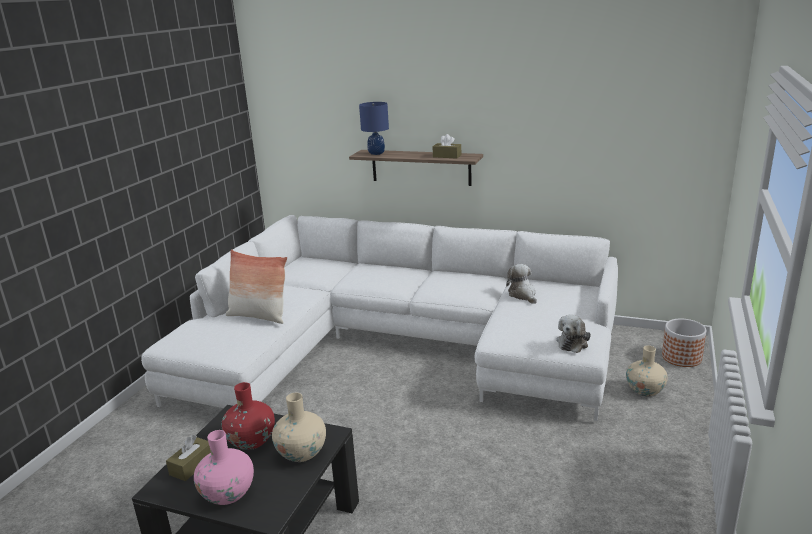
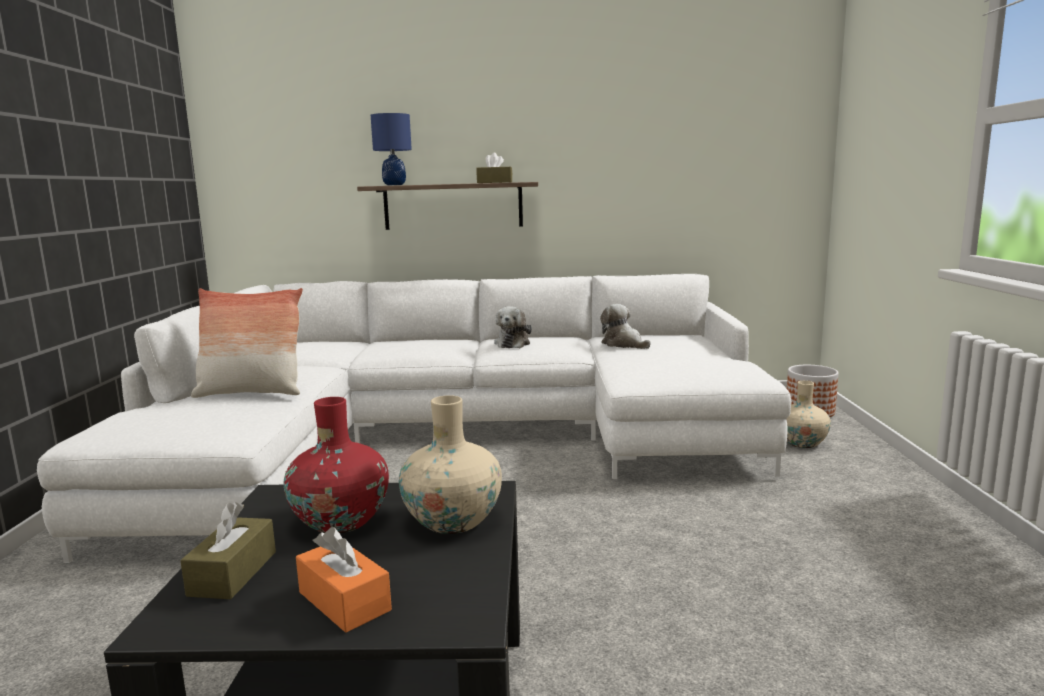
camera: 20 degrees left, 10 degrees down
pink vase [194,430,254,505] -> orange tissue box [296,527,392,632]
plush toy [556,315,591,353] -> plush toy moved to [494,306,532,348]

